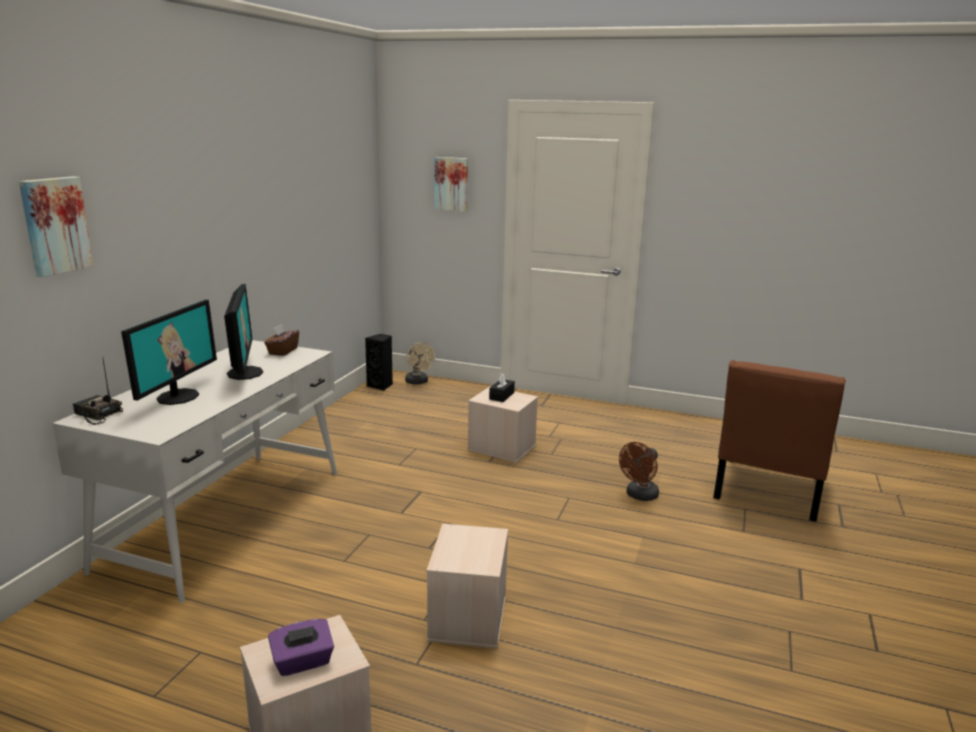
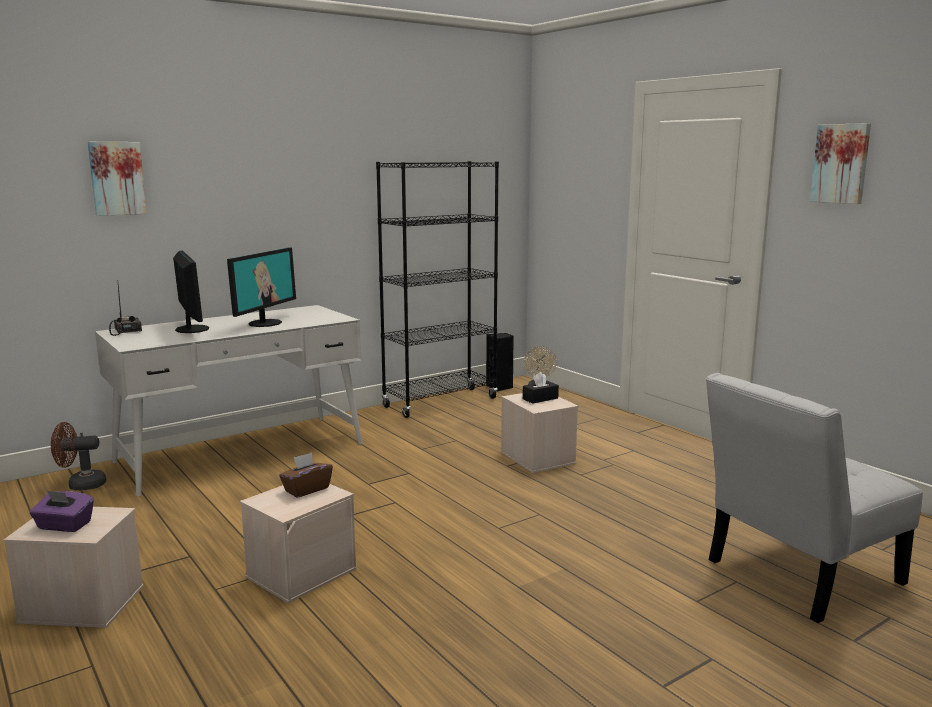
camera: 35 degrees right, 5 degrees down
monitor [121,300,217,405] -> monitor turned 75 degrees counterclockwise [173,251,209,333]
brown tissue box [264,324,299,356] -> brown tissue box moved to [279,452,333,498]
picture [434,157,468,212] -> picture moved to [810,123,871,204]
brown fan [619,442,659,501] -> brown fan moved to [51,422,106,491]
brown chair [713,360,846,522] -> white chair [706,373,923,623]
none -> black bookcase [376,161,499,418]

